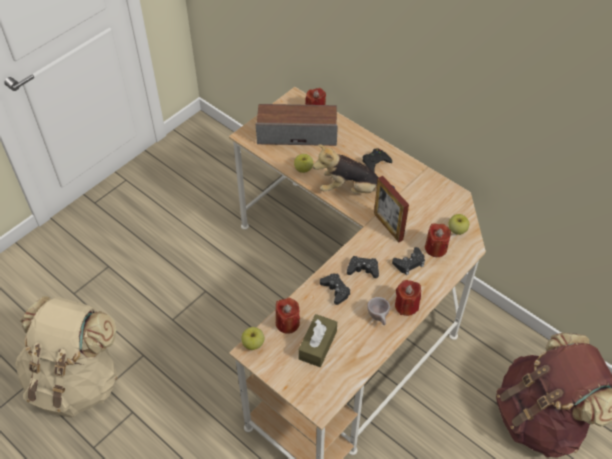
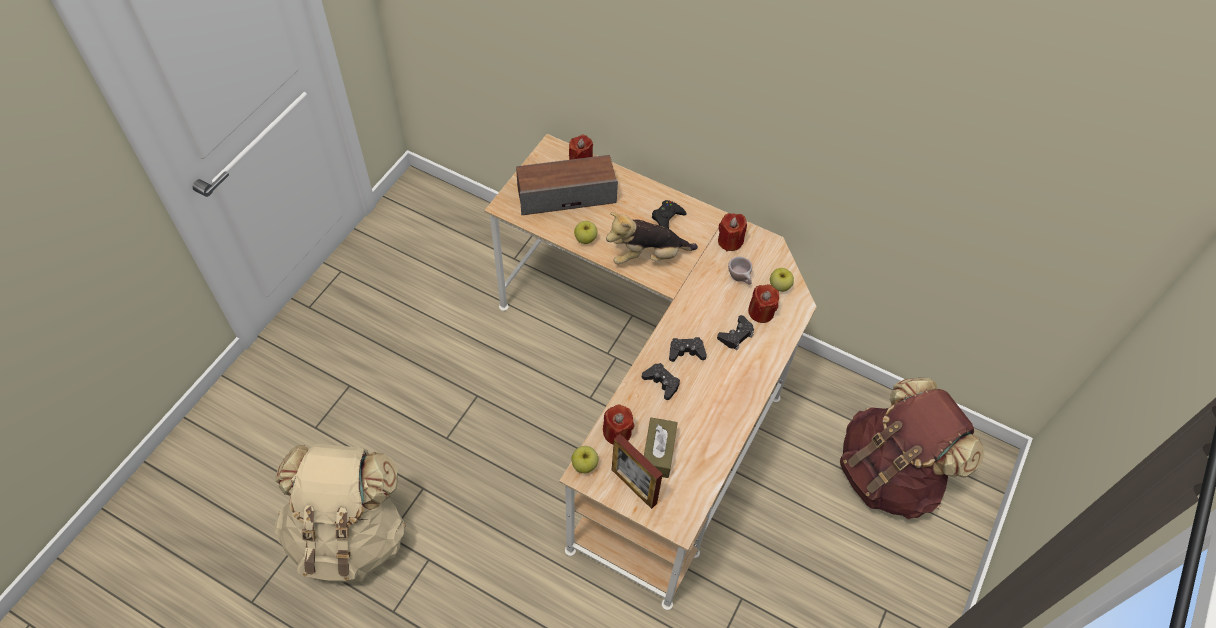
camera: 15 degrees left, 5 degrees up
beige cup [367,297,390,325] -> beige cup moved to [728,257,752,285]
picture frame [374,176,409,243] -> picture frame moved to [612,434,663,509]
red candle [395,280,421,316] -> red candle moved to [718,213,747,251]

